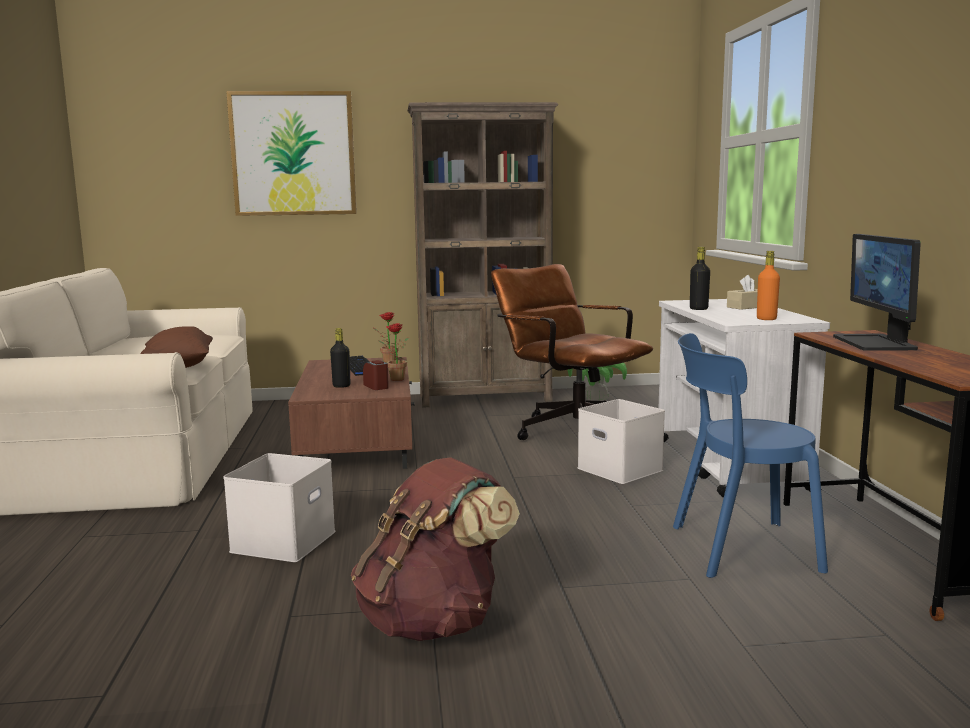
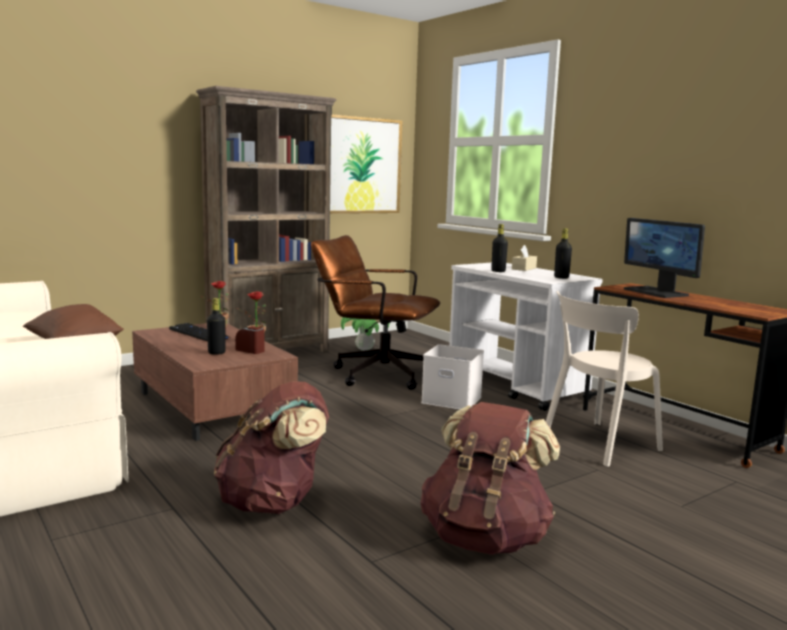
camera: 30 degrees left, 0 degrees up
white storage box [223,453,336,562] -> brown backpack [214,381,329,514]
picture [226,91,357,216] -> picture moved to [330,114,403,214]
blue chair [673,333,828,578] -> beige chair [546,291,663,467]
orange bottle [757,251,780,320] -> black bottle [554,228,572,279]

